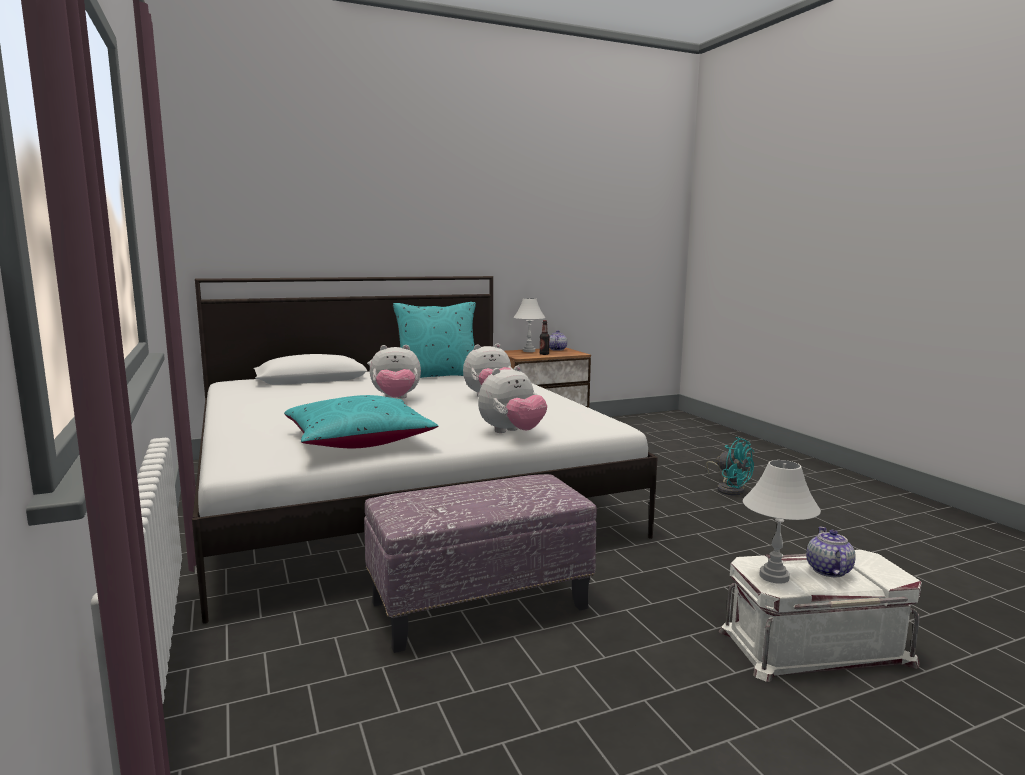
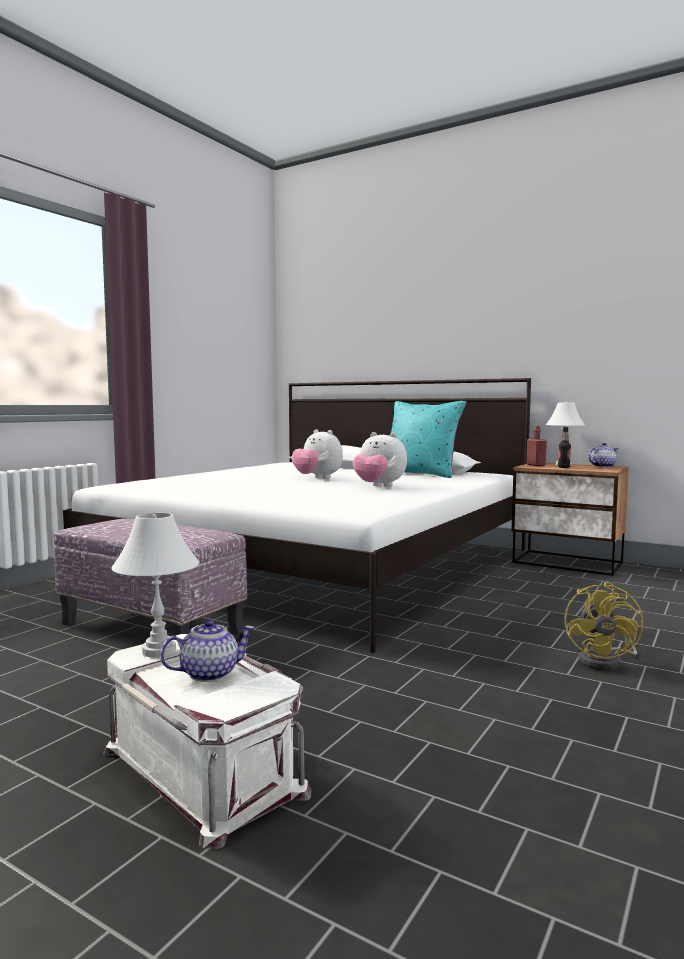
camera: 55 degrees right, 5 degrees down
turquoise pillow [284,395,438,448] -> none
plush toy [478,365,547,433] -> none
turquoise fan [706,437,754,495] -> yellow fan [564,582,643,671]
none -> red bottle [527,426,547,466]

